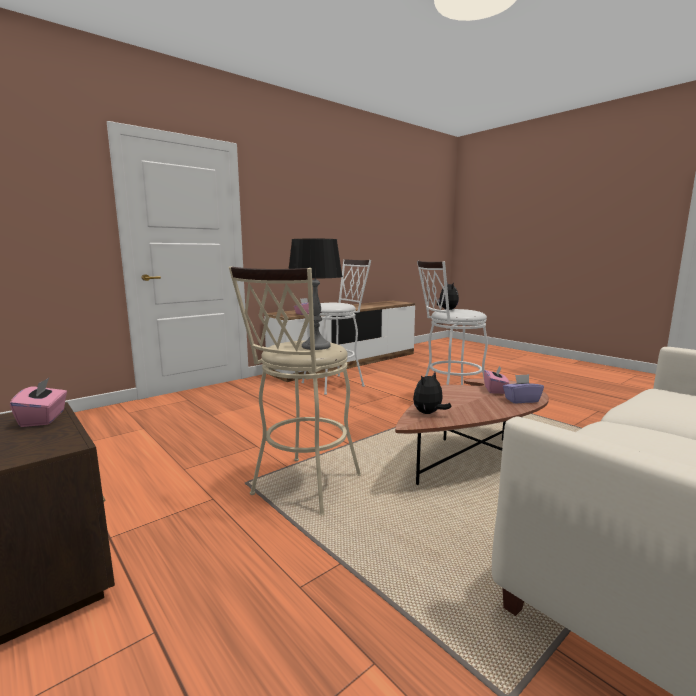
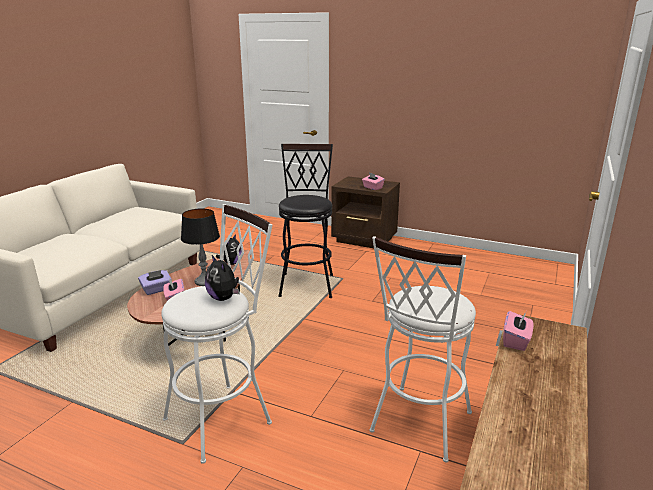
camera: 155 degrees right, 10 degrees up
beige stool [229,266,361,515] -> black stool [278,144,333,298]
table lamp [289,239,343,350] -> table lamp moved to [181,208,220,286]

